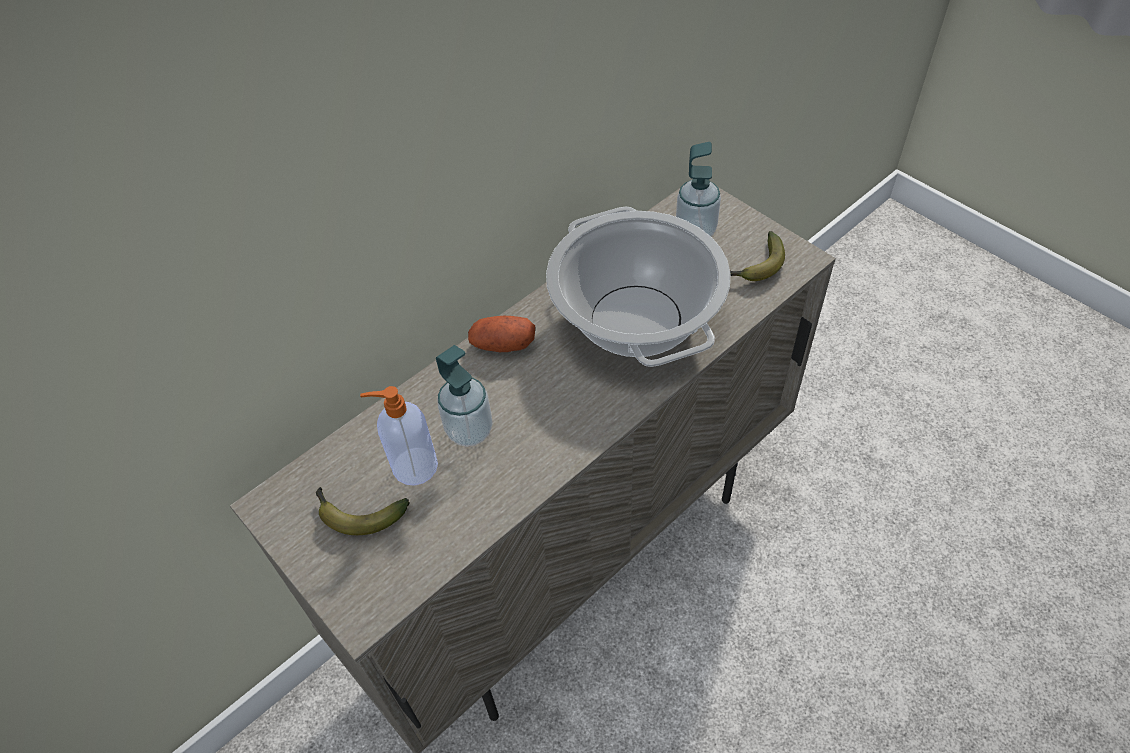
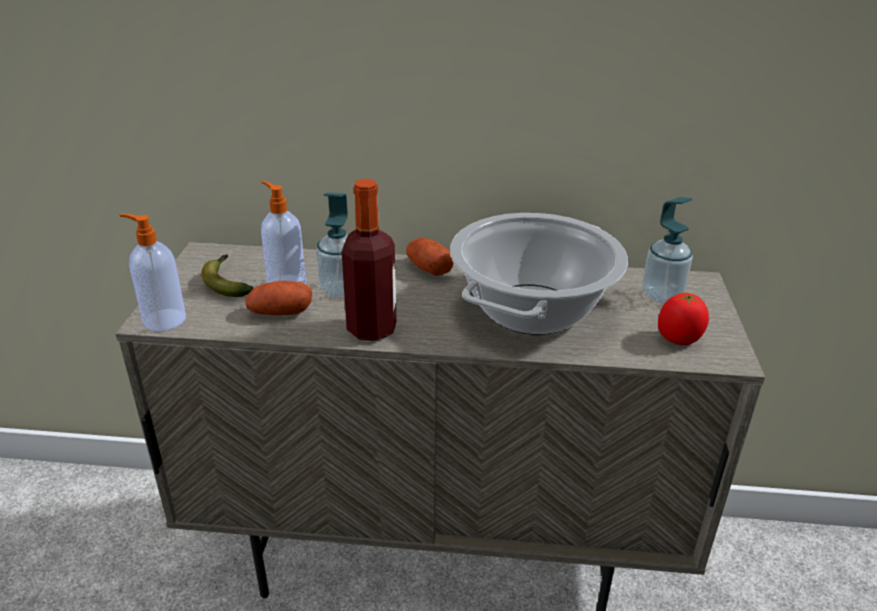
camera: 45 degrees right, 20 degrees down
banana [730,231,785,281] -> tomato [658,293,709,345]
none -> soap dispenser [120,214,186,331]
none -> potato [245,281,312,315]
none -> bottle [342,179,396,341]

